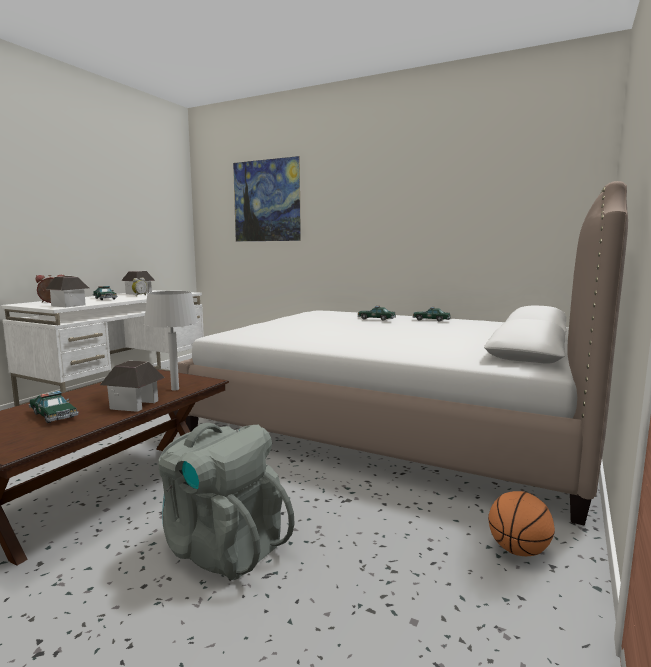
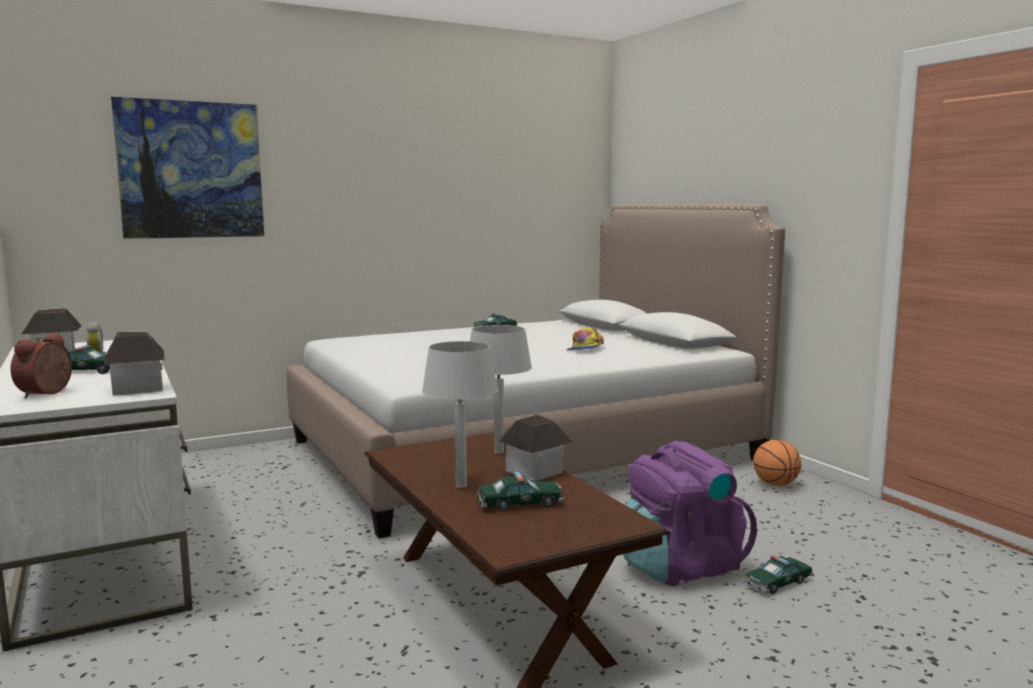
camera: 55 degrees left, 0 degrees up
grey backpack [159,423,295,580] -> purple backpack [623,441,757,586]
toy car [357,305,396,321] -> toy car moved to [743,555,813,594]
none -> grey table lamp [422,341,498,488]
none -> cap [566,327,604,350]

